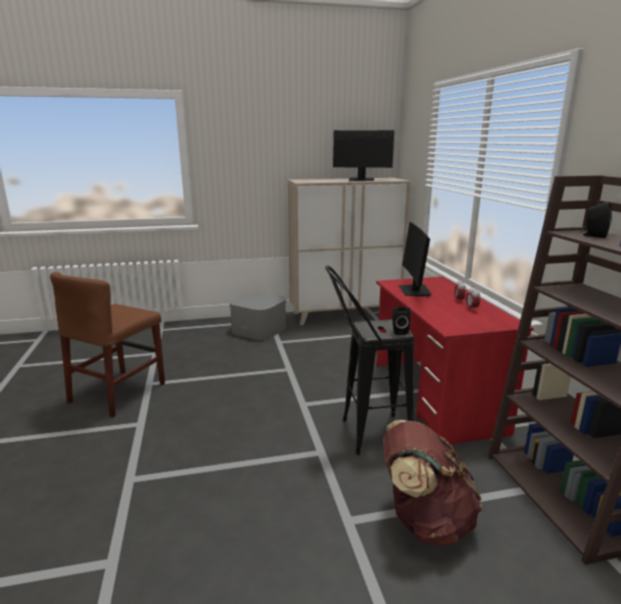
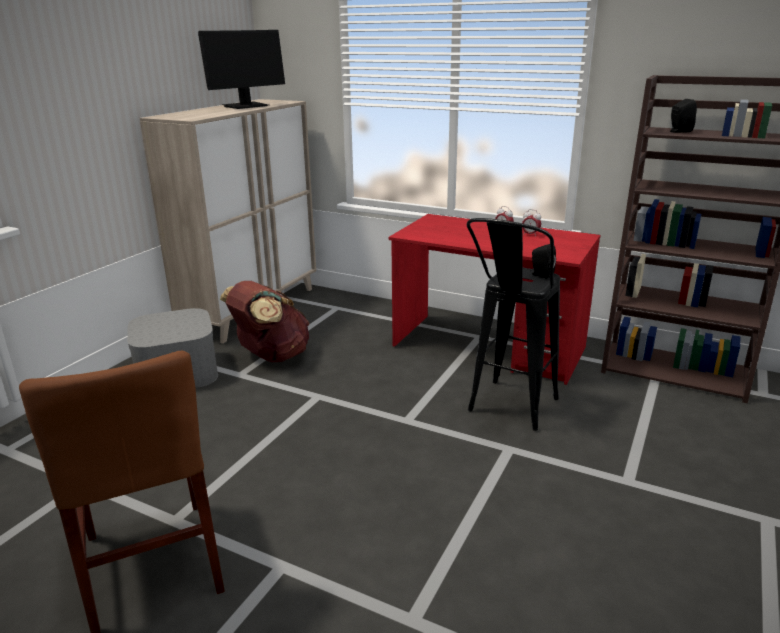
camera: 50 degrees left, 5 degrees up
brown backpack [383,420,482,545] -> brown backpack moved to [220,281,310,362]
monitor [399,222,432,296] -> none

